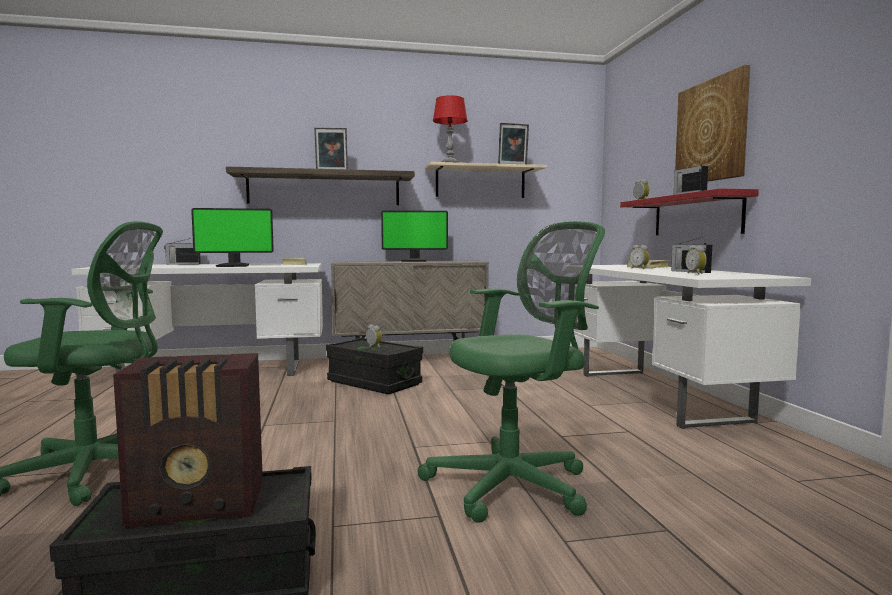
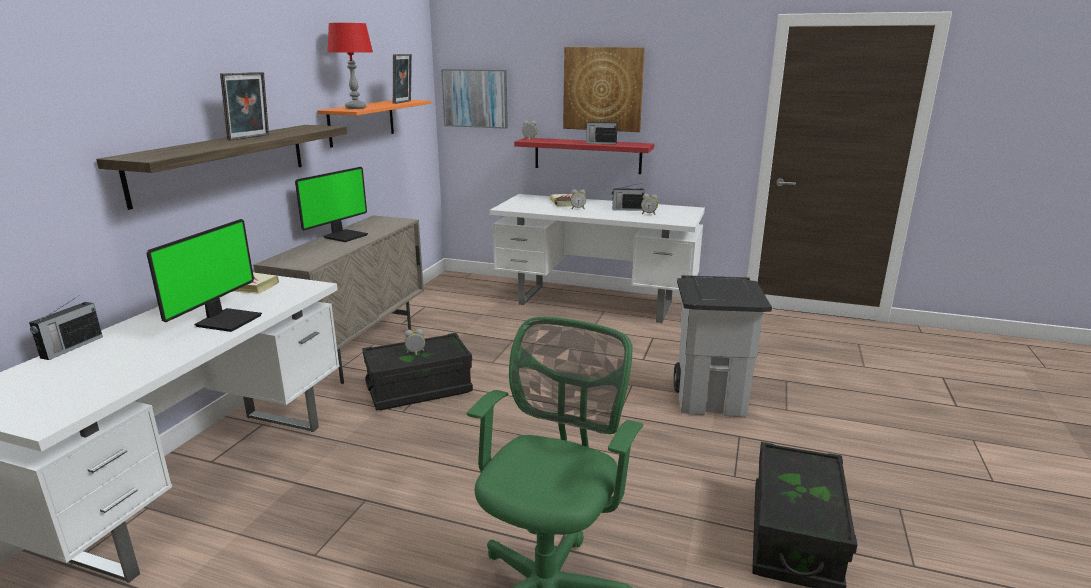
camera: 60 degrees left, 15 degrees up
radio [113,353,263,528] -> none
green office chair [417,221,605,523] -> grey trash can [674,275,772,417]
beige shelf [425,162,547,198] -> orange shelf [317,100,431,148]
none -> picture [441,69,508,129]

